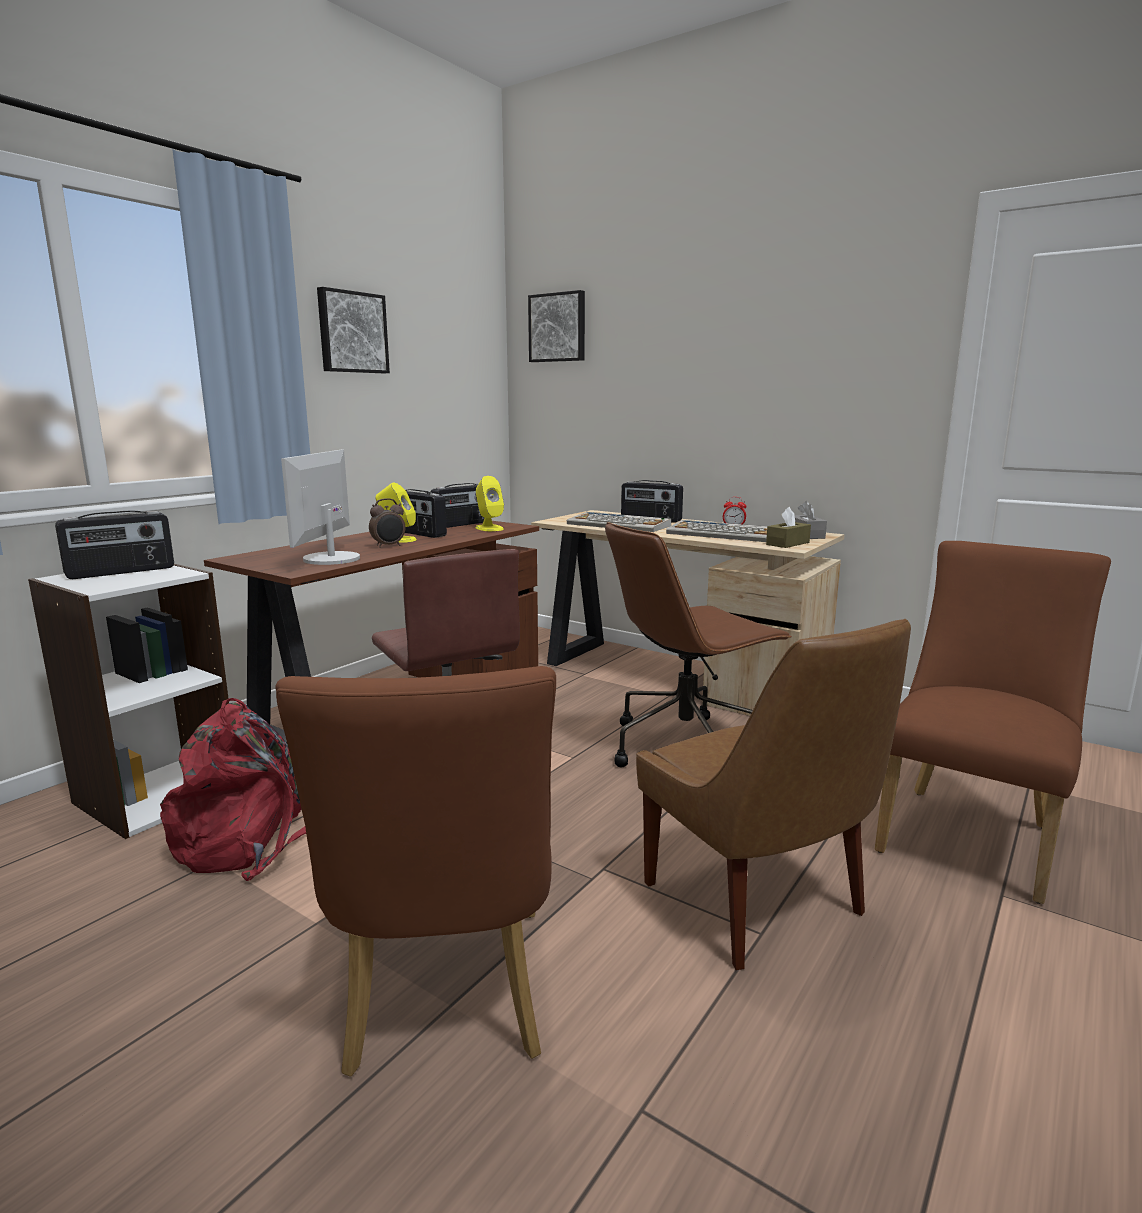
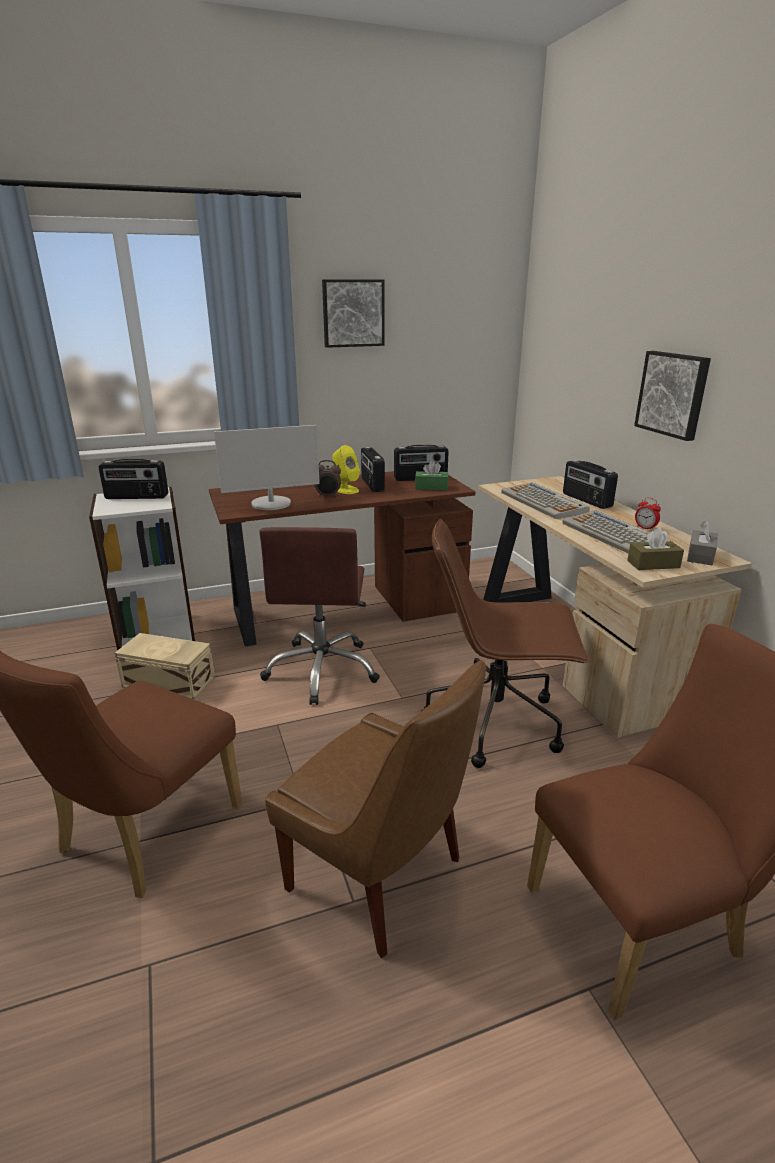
camera: 35 degrees right, 10 degrees up
red backpack [160,698,306,881] -> beige storage box [115,633,215,700]
monitor [281,450,360,565] -> monitor turned 150 degrees counterclockwise [214,425,320,510]
yellow speaker [475,476,504,531] -> green tissue box [415,461,448,491]
picture [528,290,585,362] -> picture moved to [634,351,711,441]
brown chair [636,619,911,970] -> brown chair turned 60 degrees counterclockwise [265,660,486,958]

